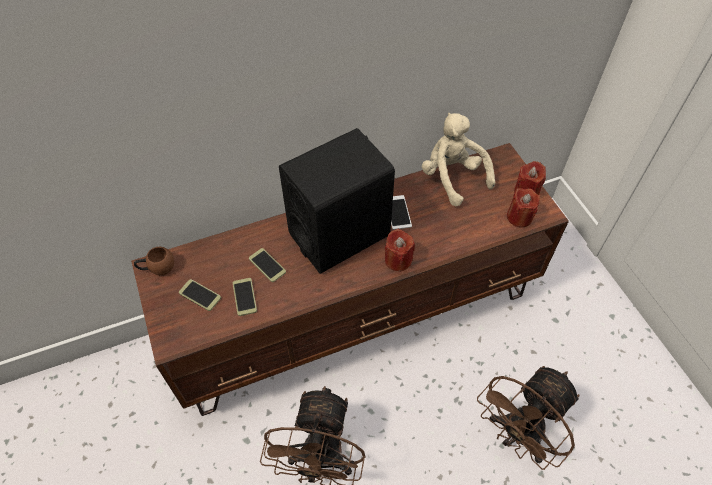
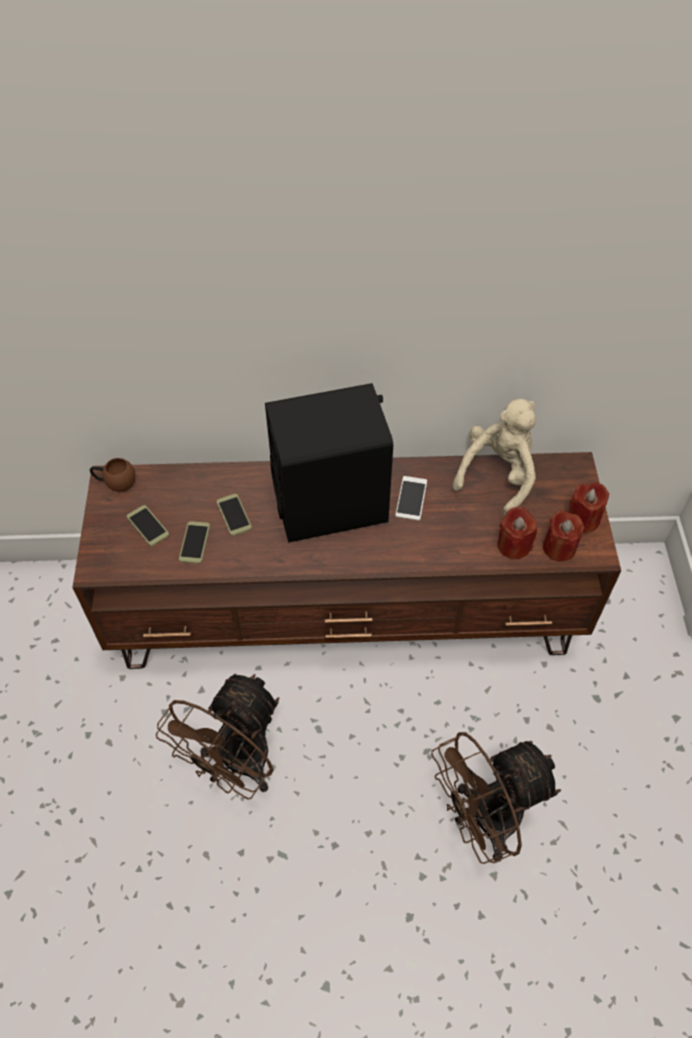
camera: 20 degrees right, 0 degrees up
red candle [385,229,415,271] -> red candle moved to [497,507,537,559]
beige plush toy [422,113,495,207] -> beige plush toy turned 45 degrees clockwise [453,399,536,516]

